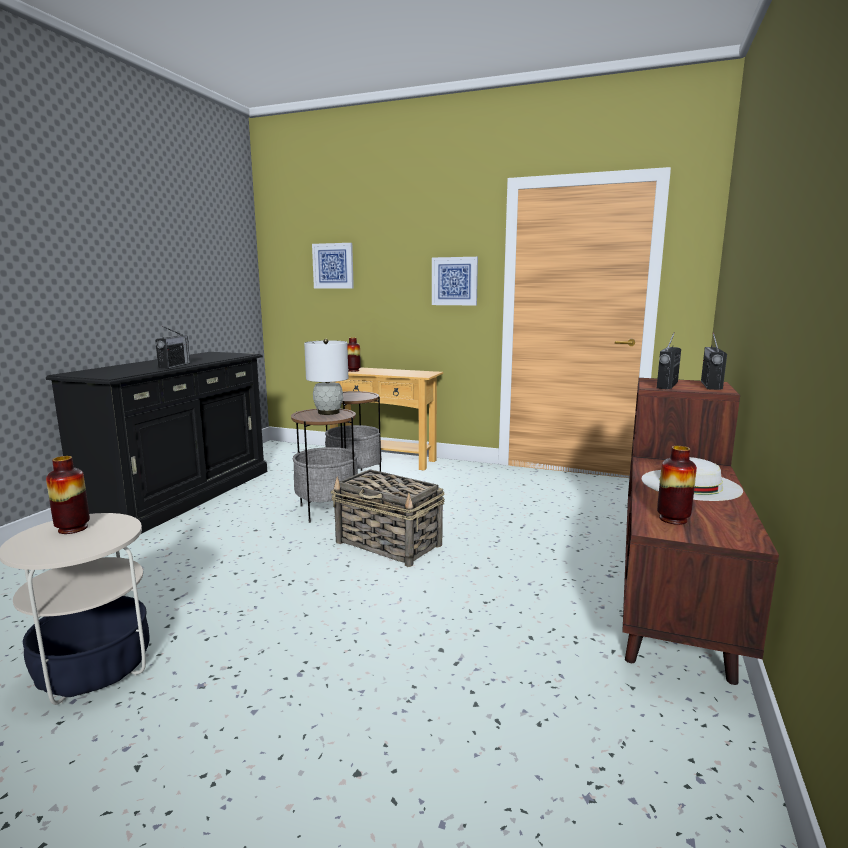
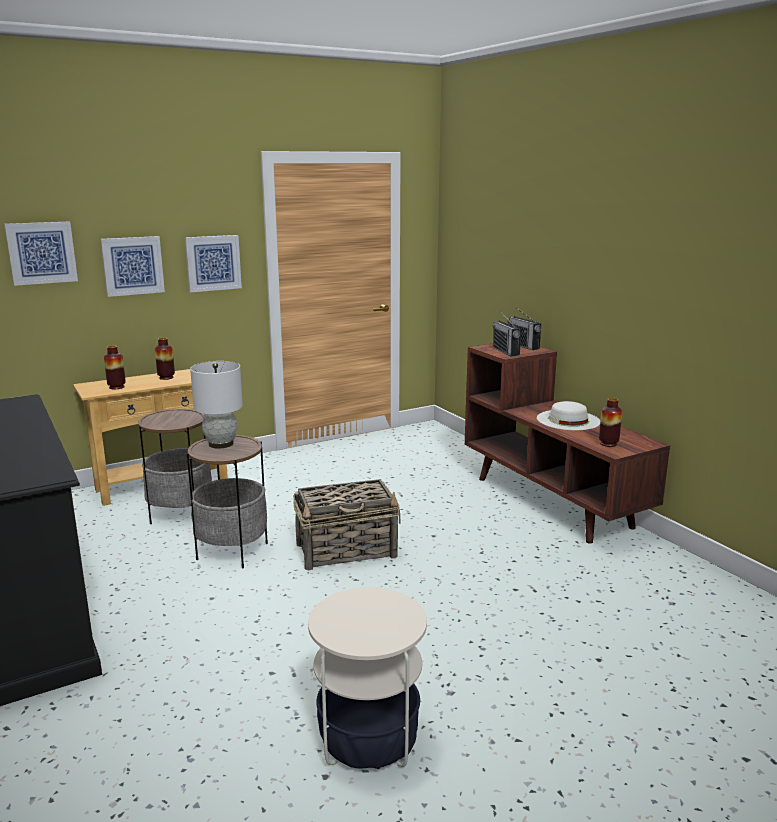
camera: 50 degrees left, 5 degrees up
vase [46,456,90,534] -> vase moved to [155,338,175,380]
radio [155,326,190,369] -> none
none -> picture [100,236,165,297]

